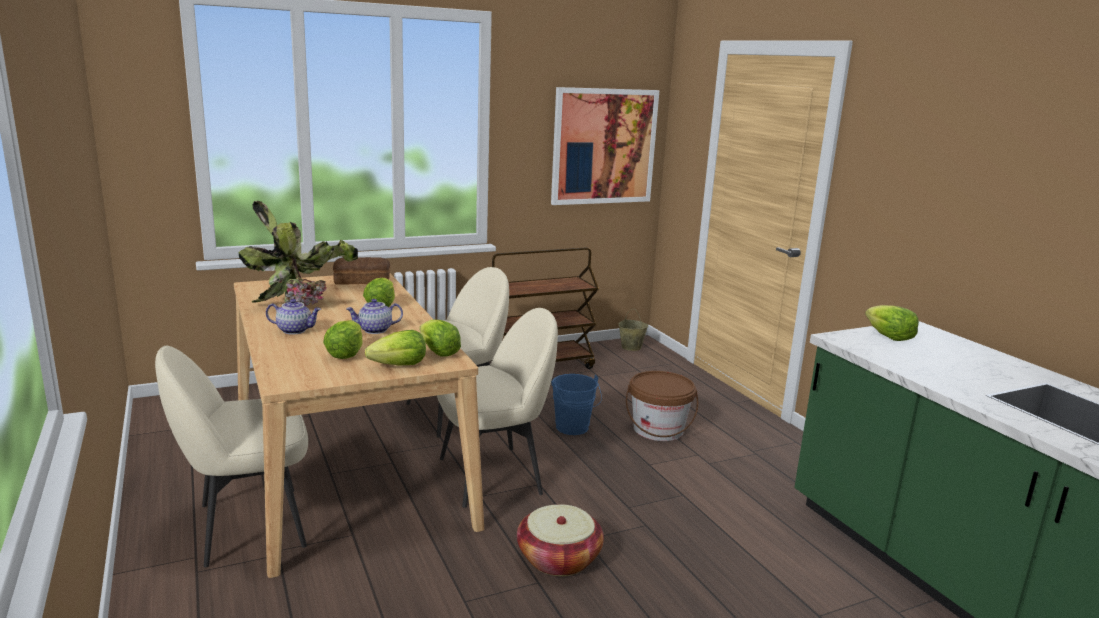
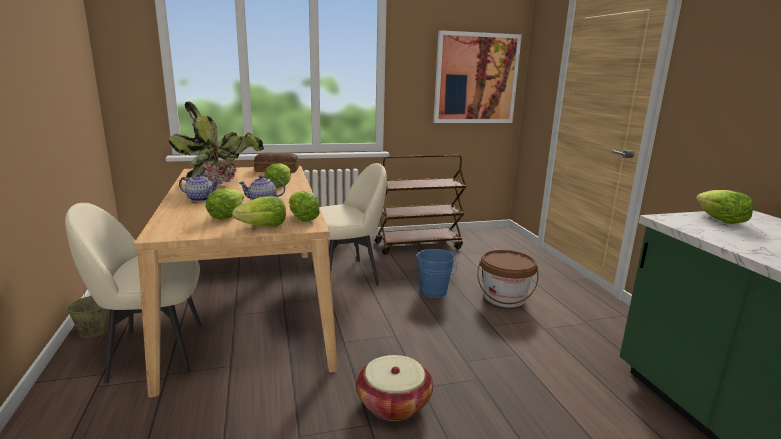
camera: 10 degrees right, 0 degrees up
beige chair [437,308,558,508] -> none
beige bucket [618,308,648,351] -> beige bucket moved to [66,287,110,338]

